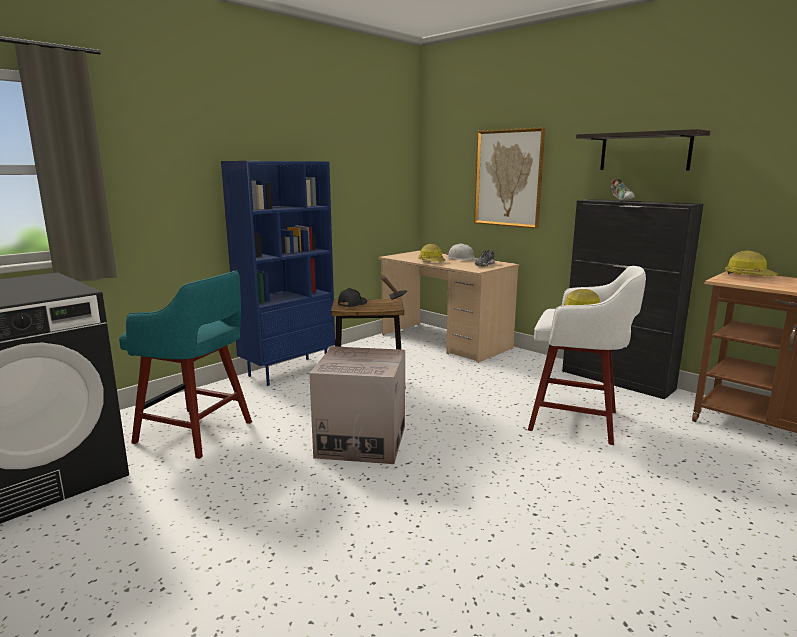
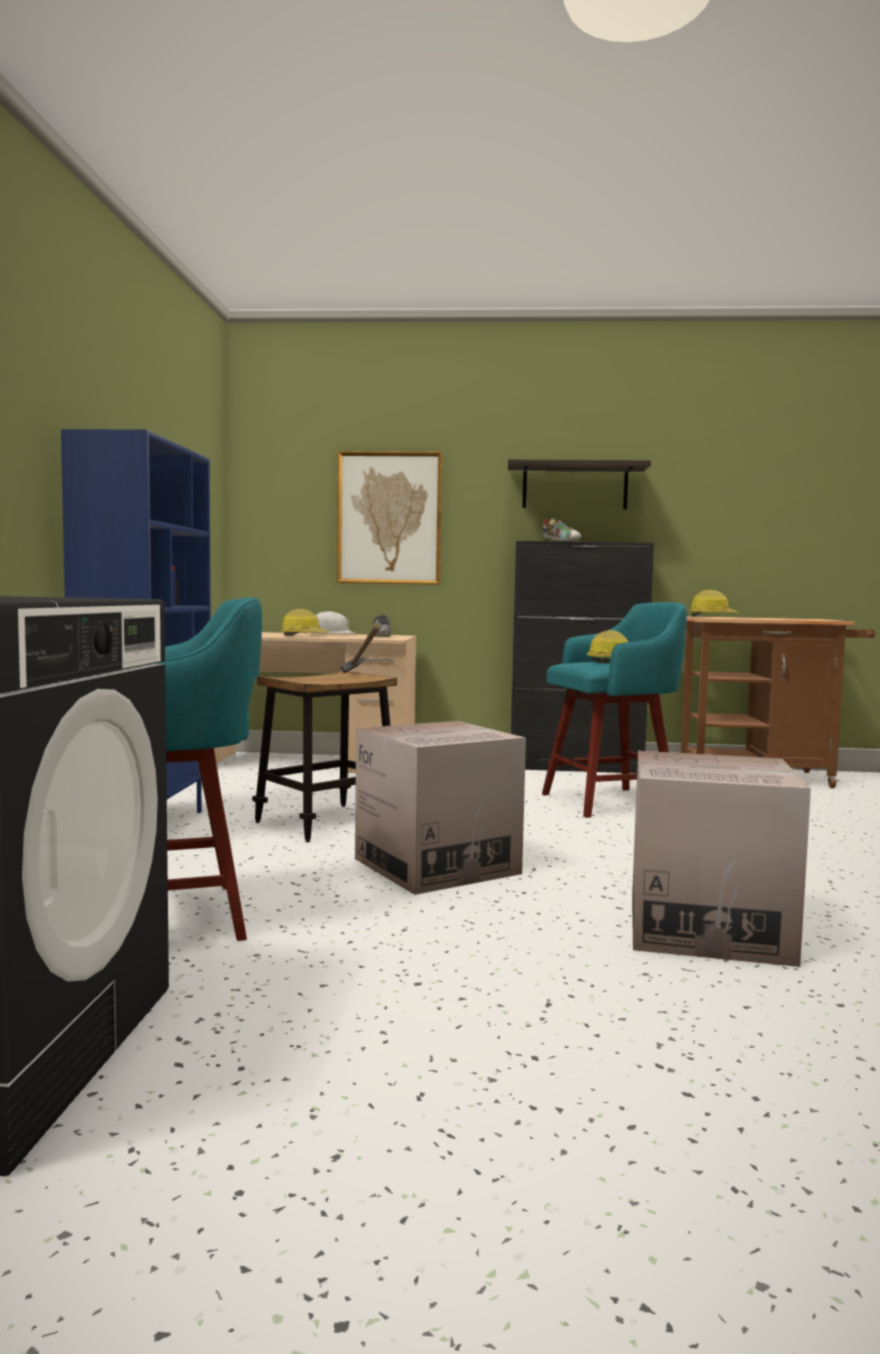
camera: 40 degrees left, 10 degrees down
black cap [338,288,367,307] -> none
white stool [528,266,646,445] -> turquoise stool [542,602,687,818]
none -> cardboard box [632,751,811,967]

